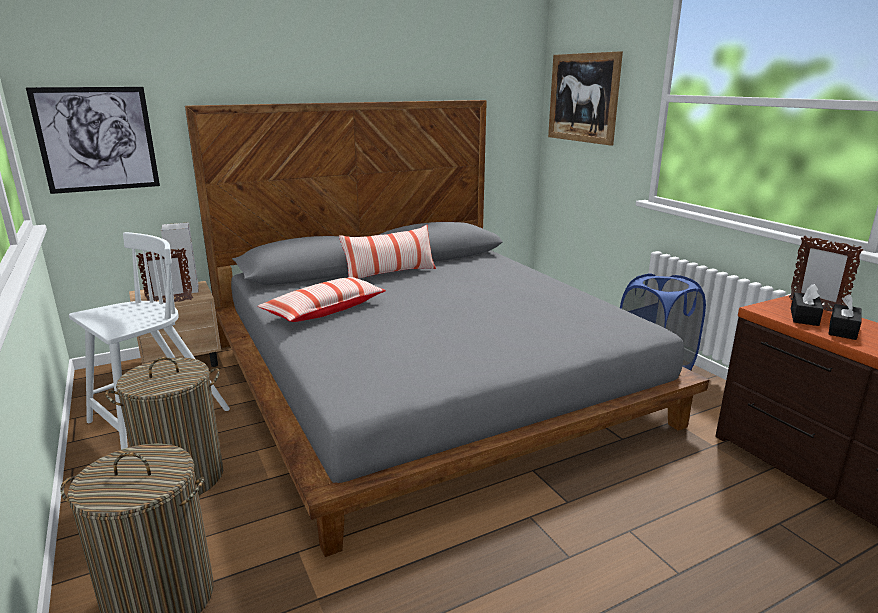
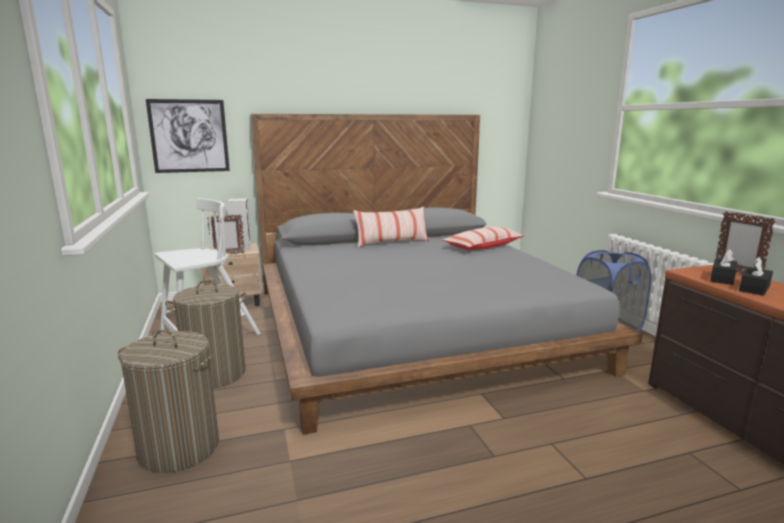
camera: 10 degrees right, 5 degrees down
pillow [258,277,386,322] -> pillow moved to [442,227,524,250]
picture [548,51,623,146] -> none

